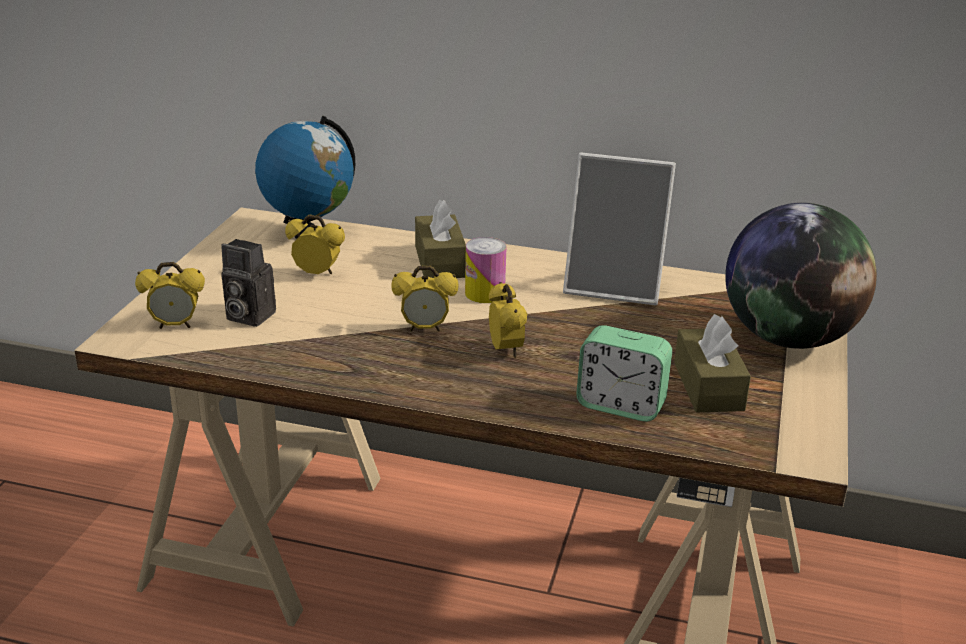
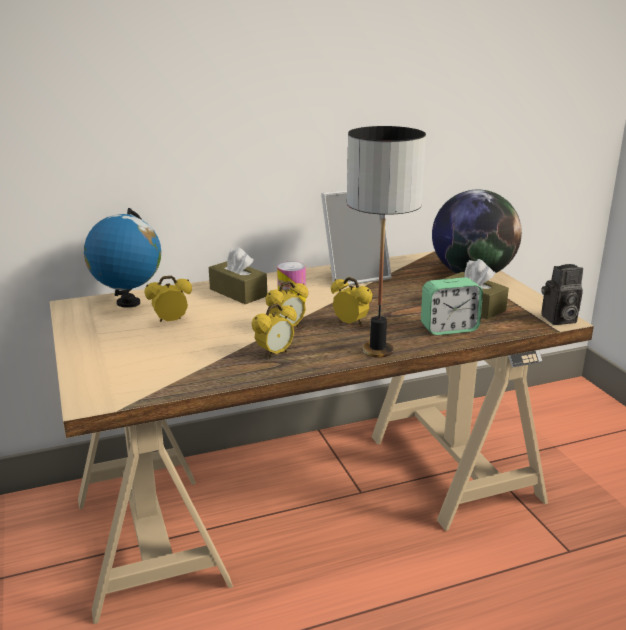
camera: 35 degrees left, 5 degrees down
alarm clock [135,262,205,329] -> alarm clock moved to [251,303,297,359]
camera [221,239,276,327] -> camera moved to [541,264,583,325]
none -> table lamp [347,126,426,358]

